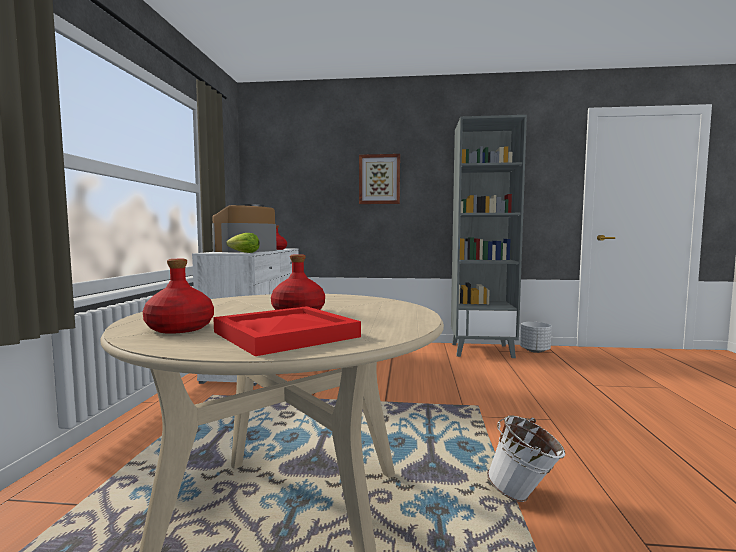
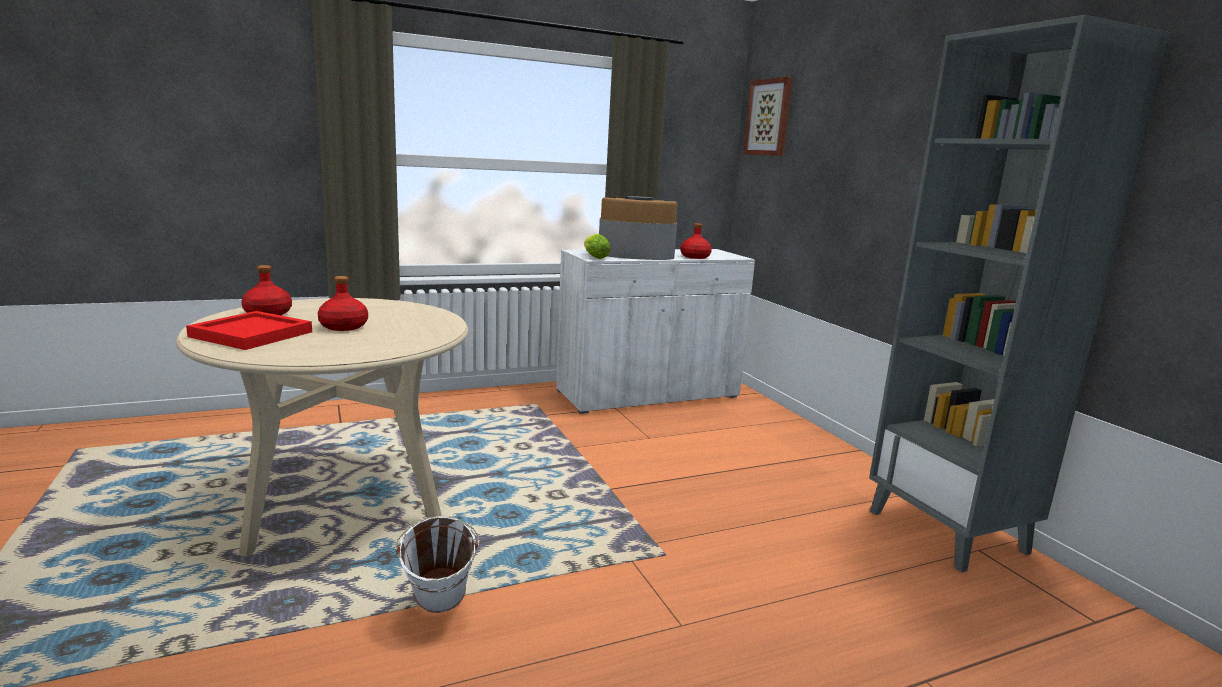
camera: 60 degrees right, 10 degrees up
picture [359,154,400,204] -> picture moved to [743,77,793,156]
white planter [520,322,552,353] -> none

